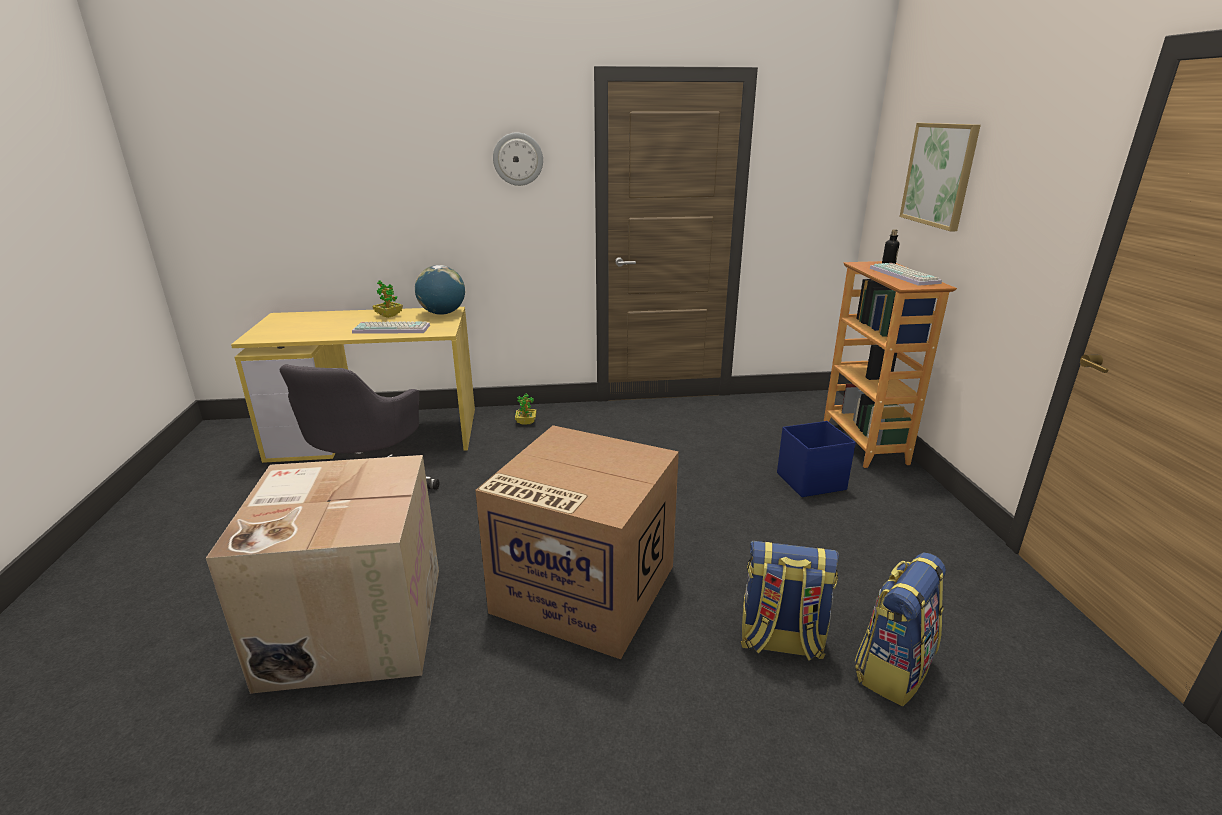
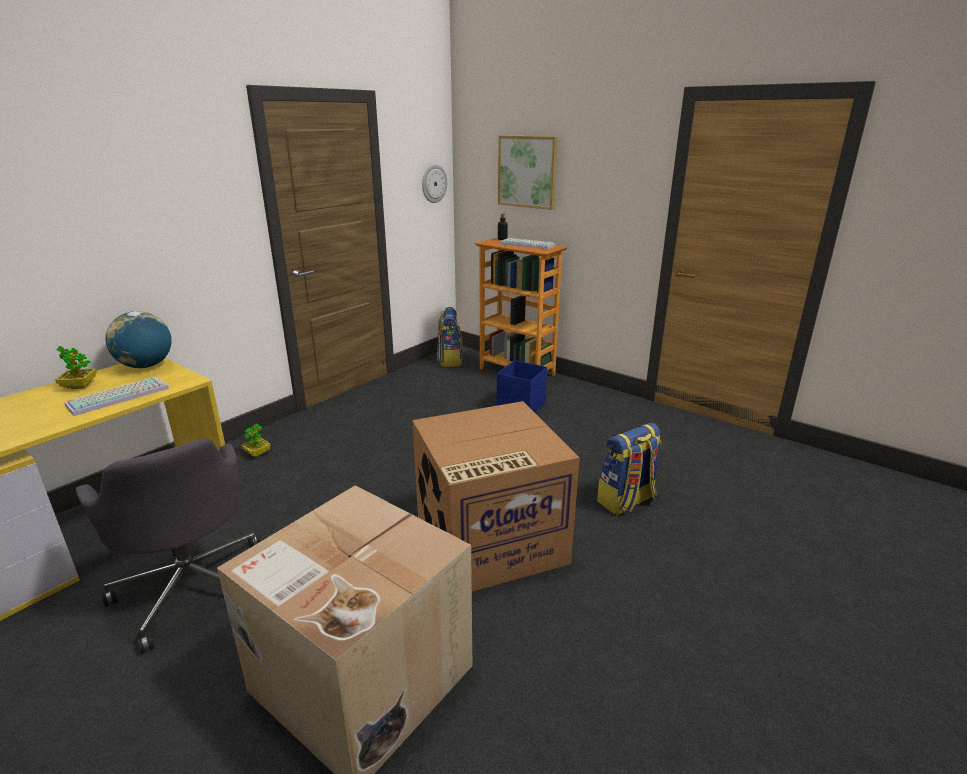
camera: 45 degrees left, 0 degrees up
wall clock [493,132,543,186] -> wall clock moved to [422,164,447,203]
backpack [855,553,946,706] -> backpack moved to [437,307,463,367]

